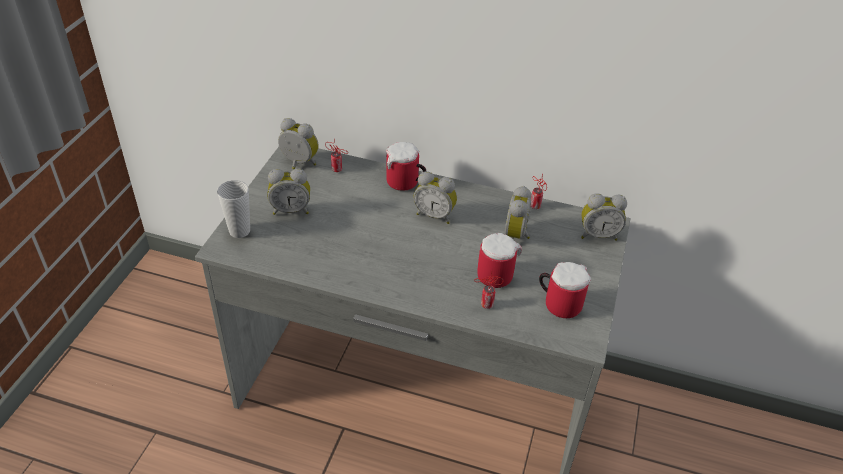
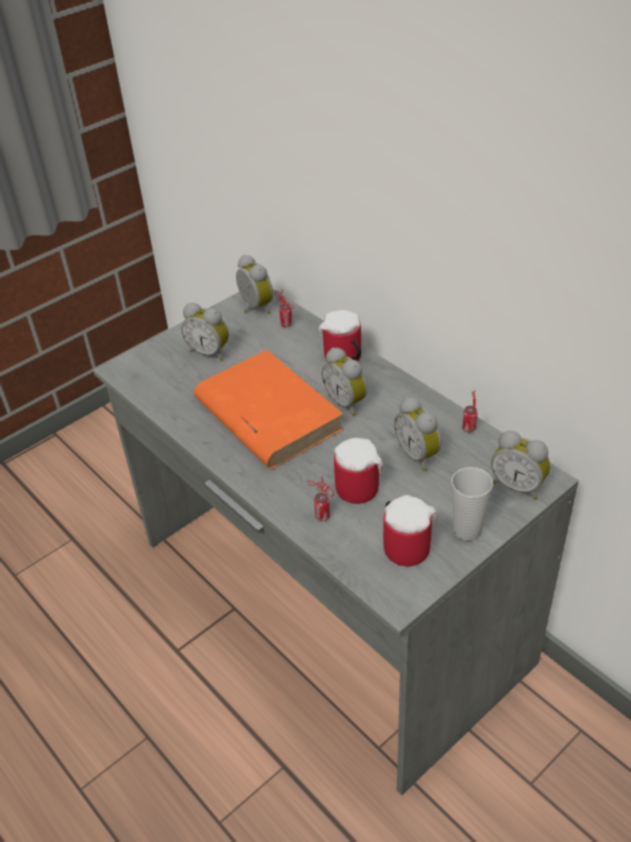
camera: 35 degrees right, 0 degrees up
cup [217,180,250,238] -> cup moved to [452,467,493,541]
alarm clock [505,186,531,239] -> alarm clock turned 75 degrees counterclockwise [394,397,441,471]
none -> orange book [194,350,344,469]

